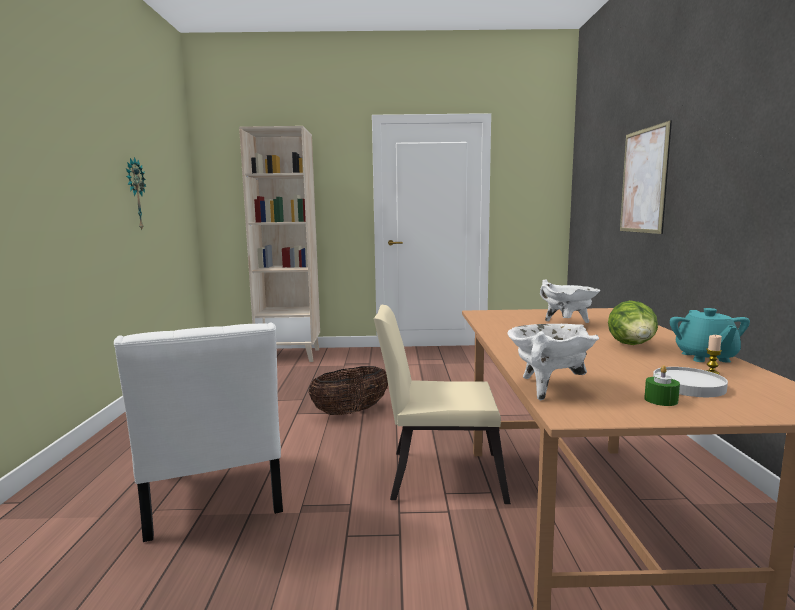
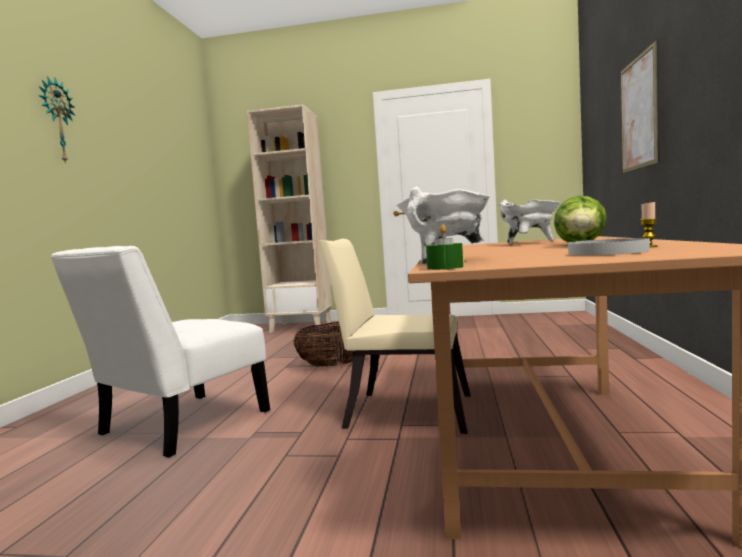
camera: 10 degrees right, 5 degrees down
white chair [114,322,283,542] -> white chair turned 45 degrees clockwise [50,246,270,458]
wall clock [126,157,146,230] -> wall clock moved to [38,76,75,164]
green candle [644,365,680,406] -> green candle moved to [426,225,463,270]
turquoise teapot [670,308,750,363] -> none

